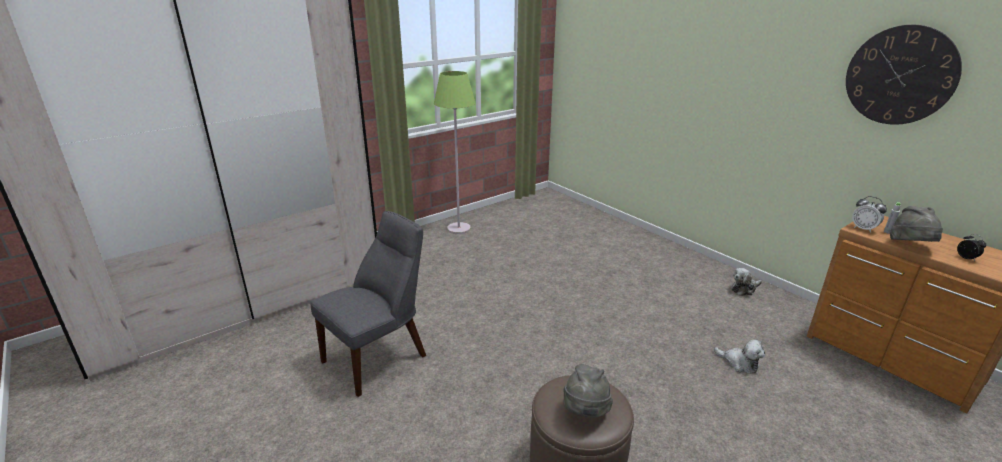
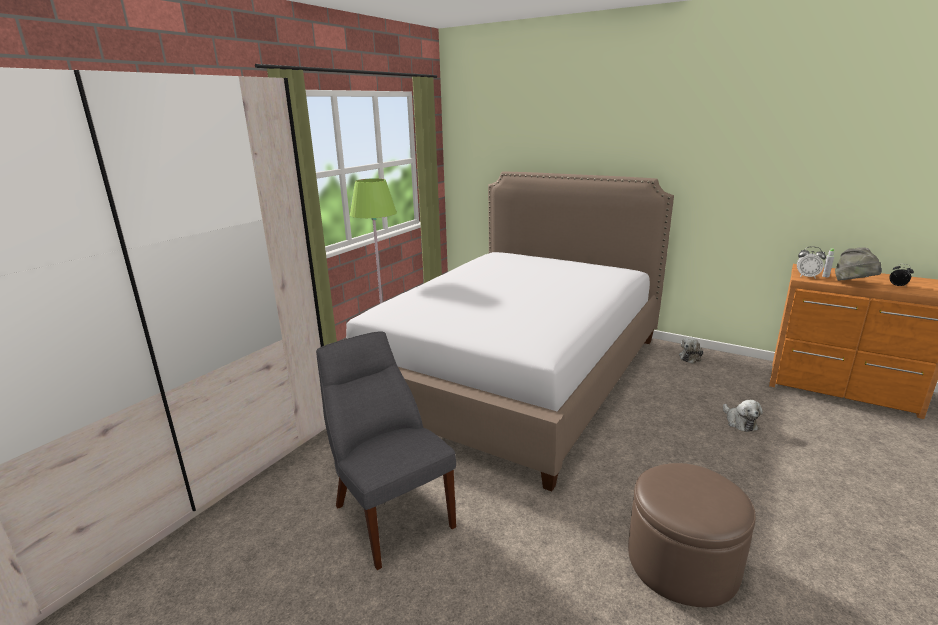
camera: 20 degrees left, 5 degrees down
grey chair [310,211,426,397] -> grey chair turned 60 degrees counterclockwise [316,331,456,570]
grey hat [564,364,613,418] -> none
plush toy [714,339,765,373] -> plush toy turned 60 degrees clockwise [723,400,763,432]
wall clock [846,25,962,125] -> none
none -> bed [346,171,674,492]

